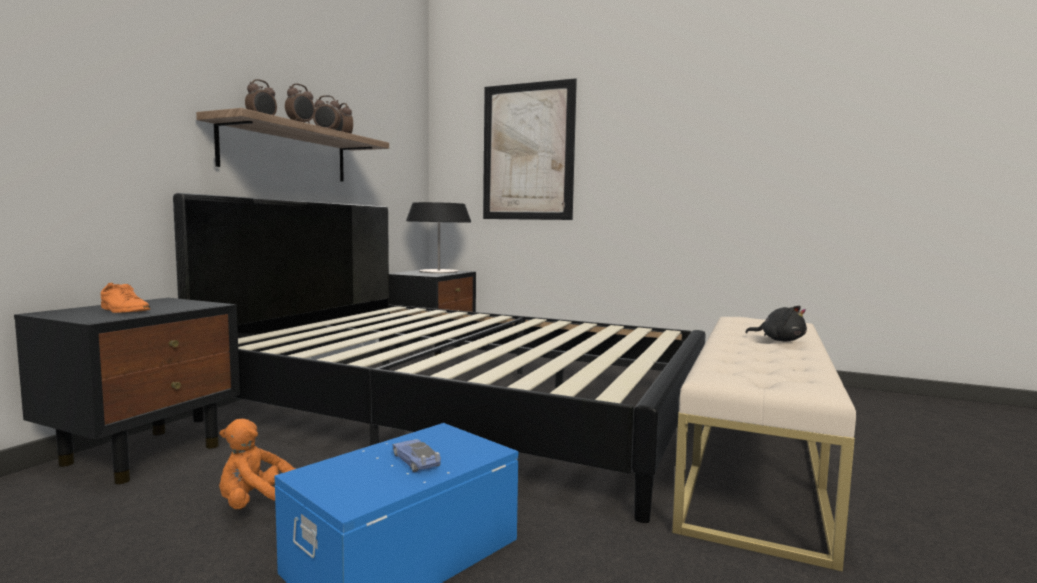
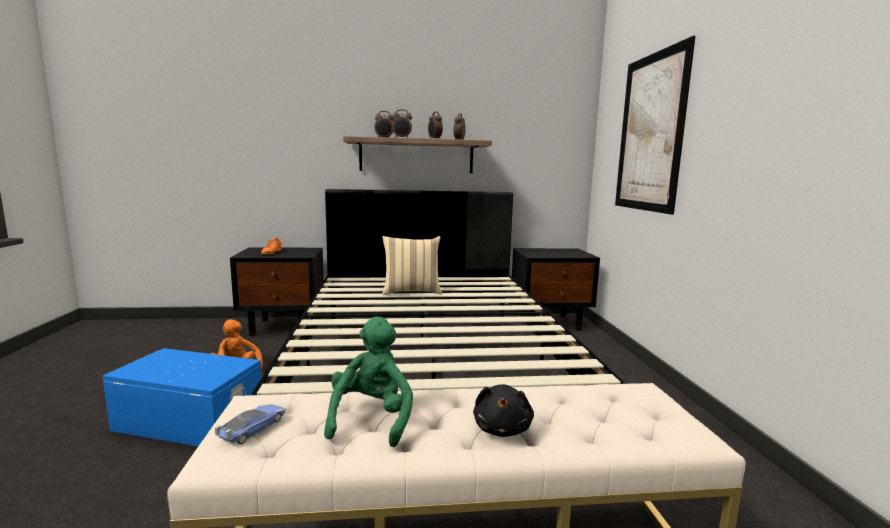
camera: 60 degrees right, 5 degrees up
toy car [393,439,441,472] -> toy car moved to [215,404,286,444]
table lamp [406,202,471,273] -> none
none -> green plush toy [324,316,413,447]
none -> beige pillow [382,236,442,295]

